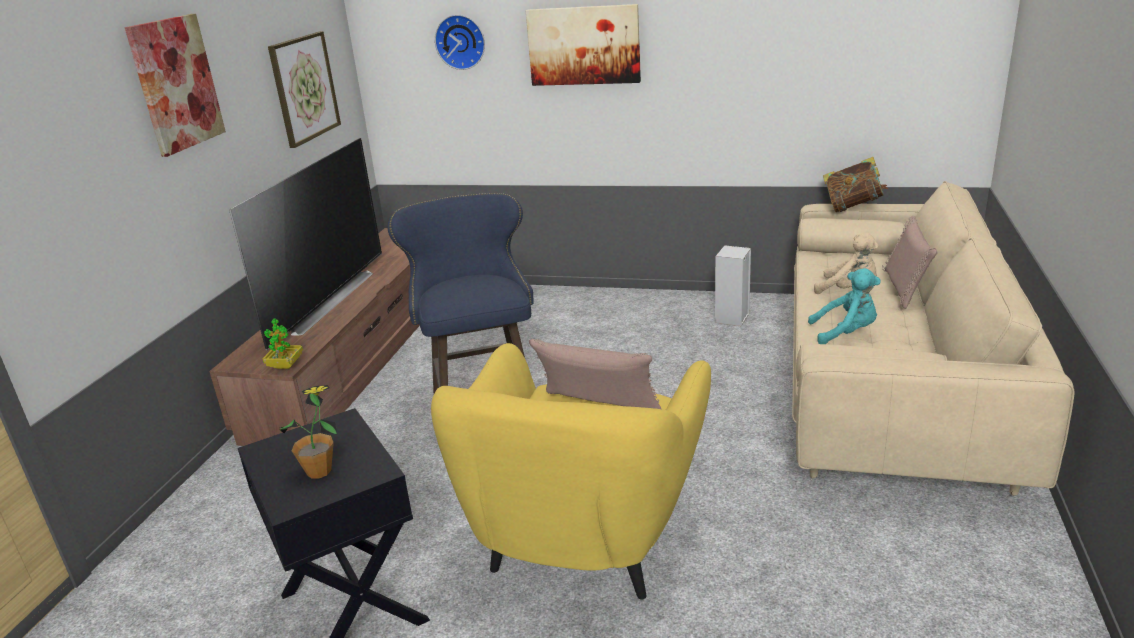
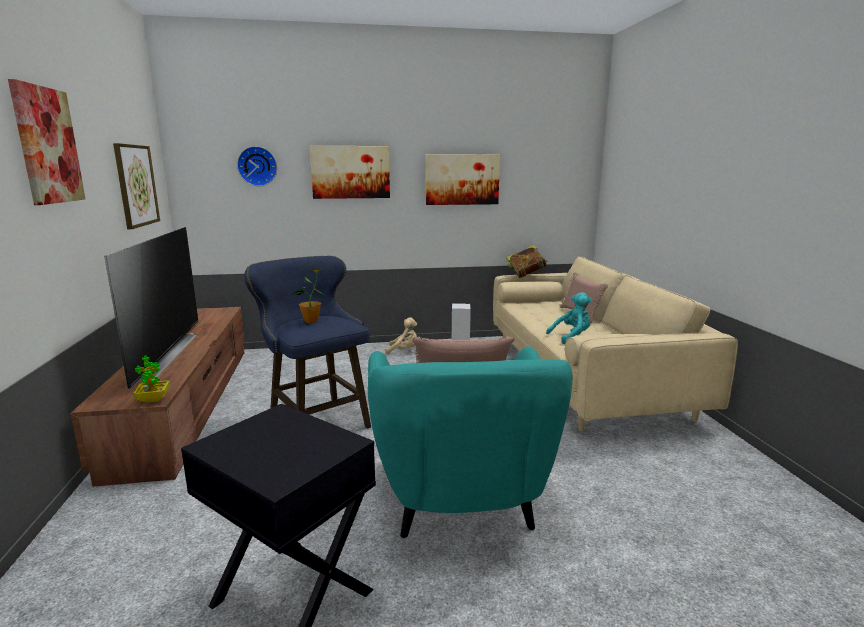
camera: 25 degrees left, 10 degrees down
potted plant [279,385,337,479] -> potted plant moved to [293,269,324,323]
yellow armchair [431,343,711,600] -> turquoise armchair [368,346,572,538]
beige plush toy [814,232,878,294] -> beige plush toy moved to [385,317,417,354]
none -> picture [426,154,500,205]

